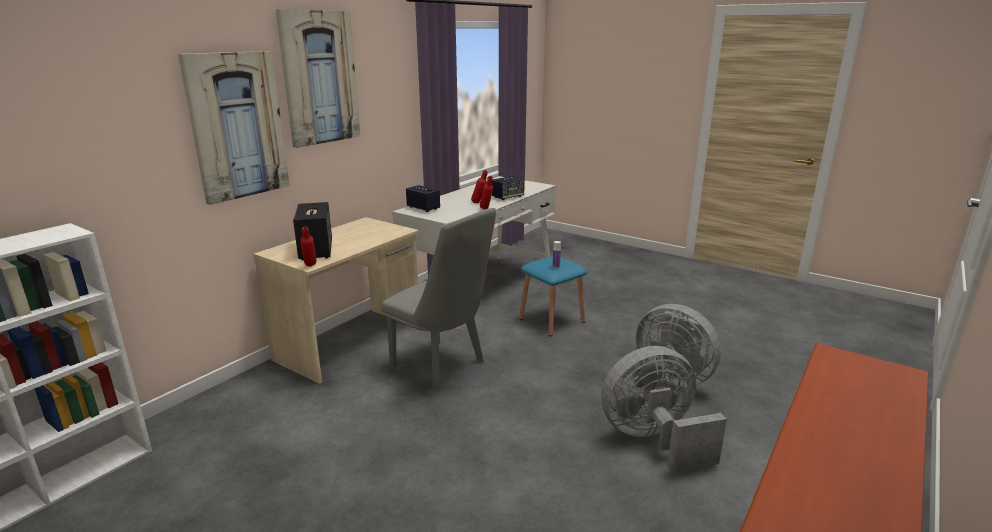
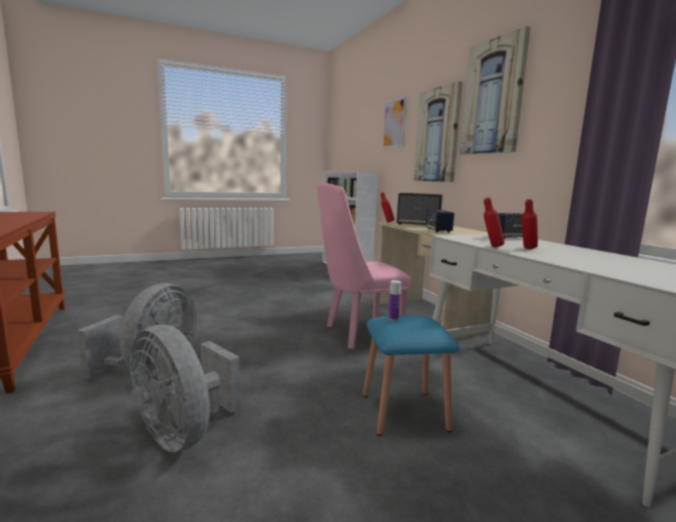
camera: 120 degrees right, 10 degrees down
grey chair [382,208,496,391] -> pink chair [317,182,411,349]
speaker [492,176,525,200] -> speaker moved to [426,210,454,232]
grey fan [636,304,721,387] -> grey fan turned 120 degrees counterclockwise [129,325,240,452]
none -> picture [382,96,406,149]

